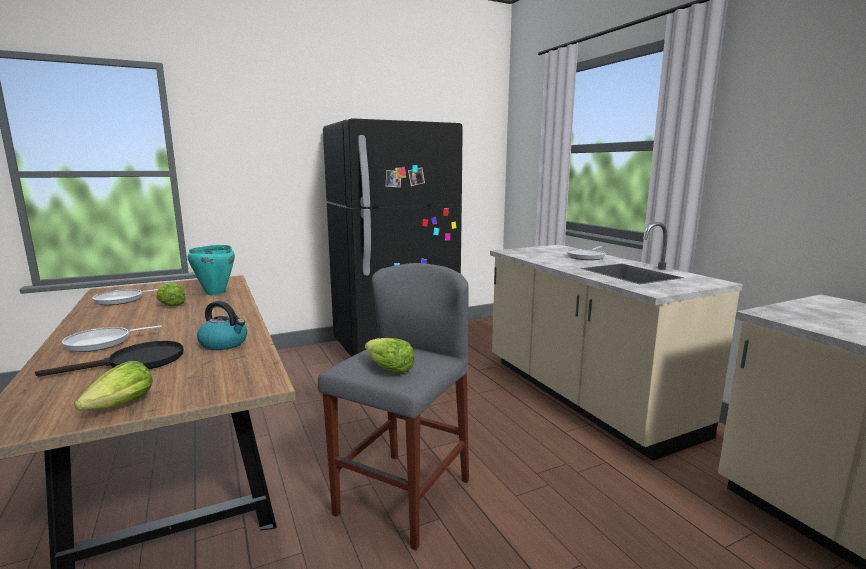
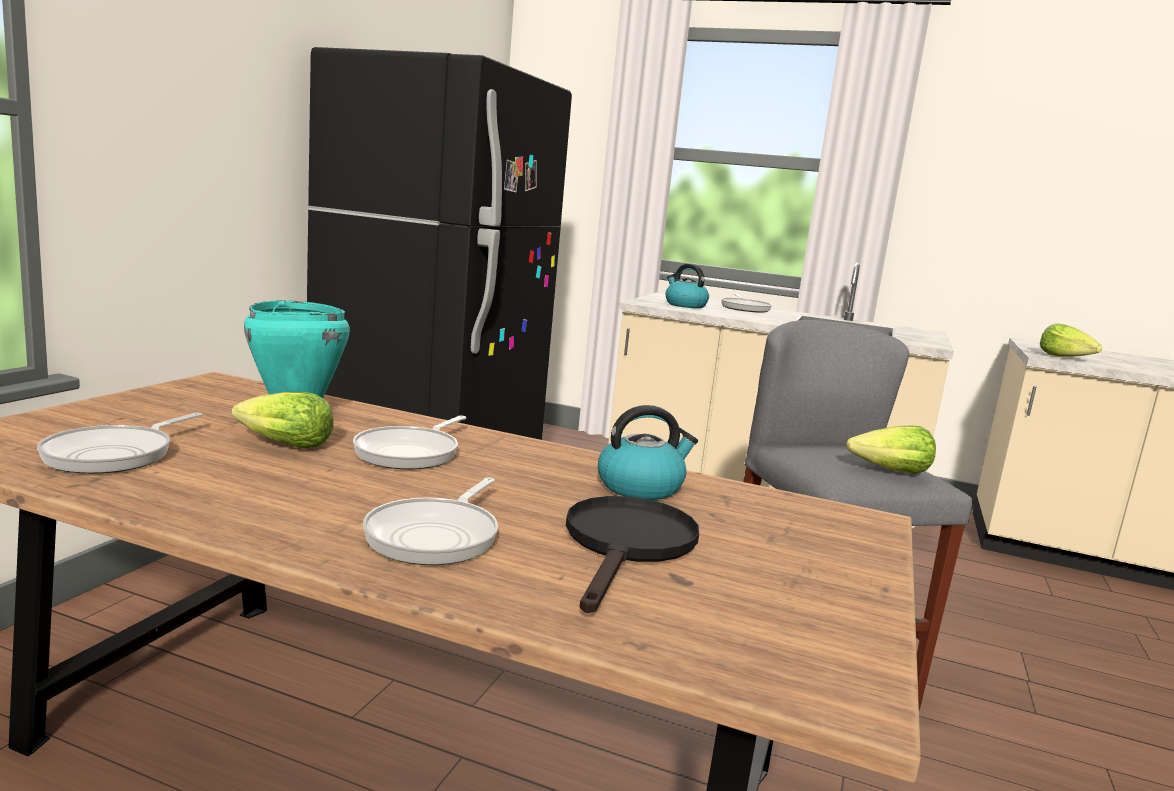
camera: 45 degrees left, 0 degrees up
lettuce [75,361,153,411] -> lettuce moved to [1040,323,1102,357]
none -> frying pan [353,416,466,469]
none -> kettle [665,264,709,308]

